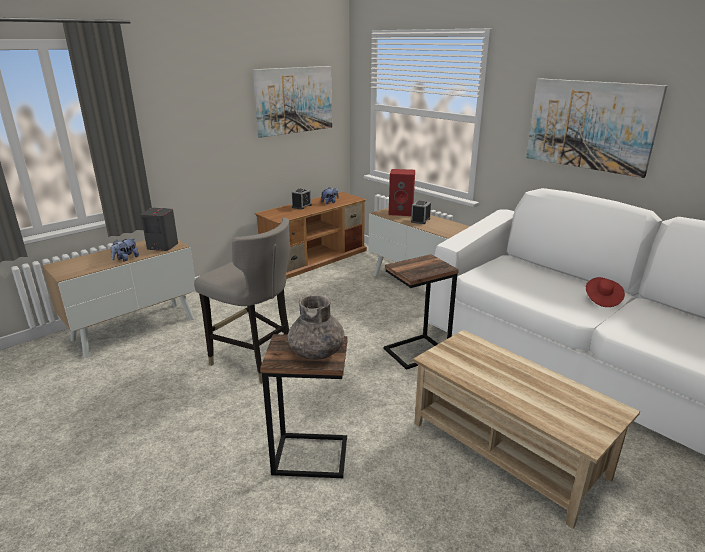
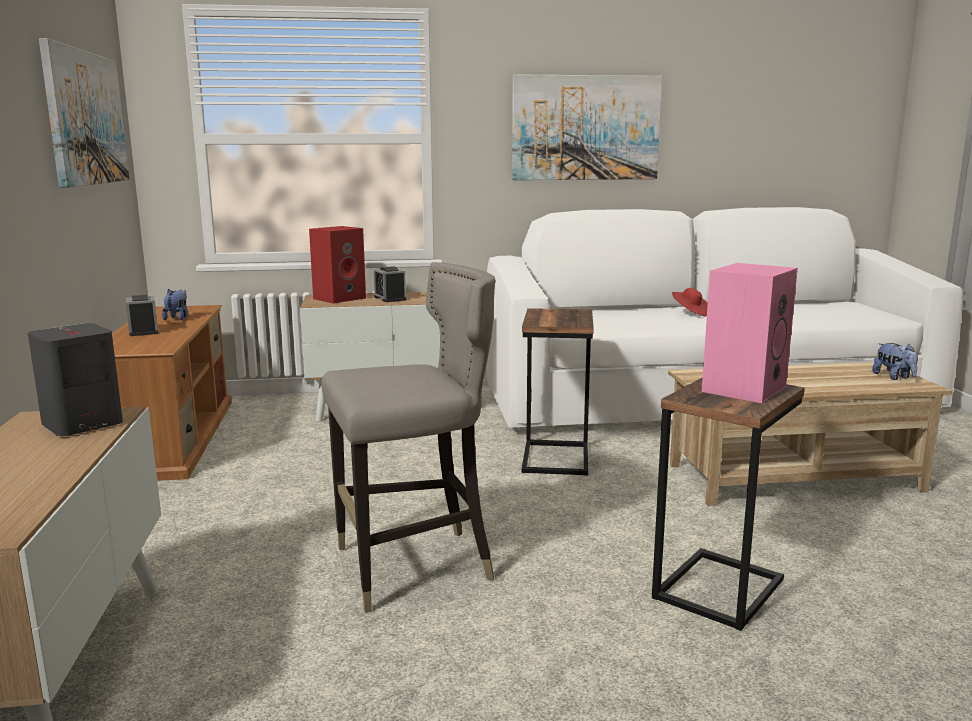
camera: 55 degrees left, 10 degrees down
plush toy [111,239,139,262] -> plush toy moved to [872,343,918,380]
grey vase [287,294,345,360] -> pink speaker [702,263,798,403]

